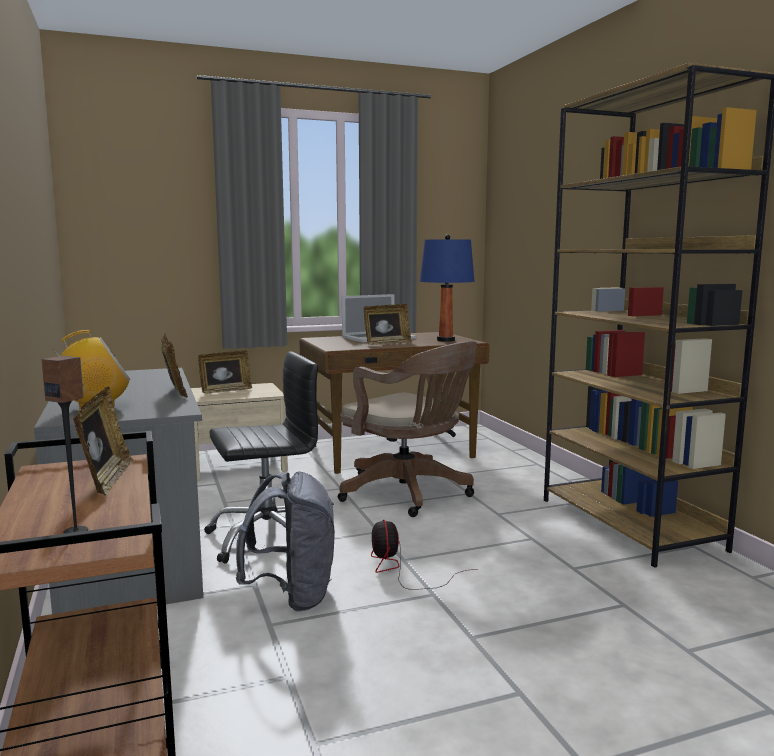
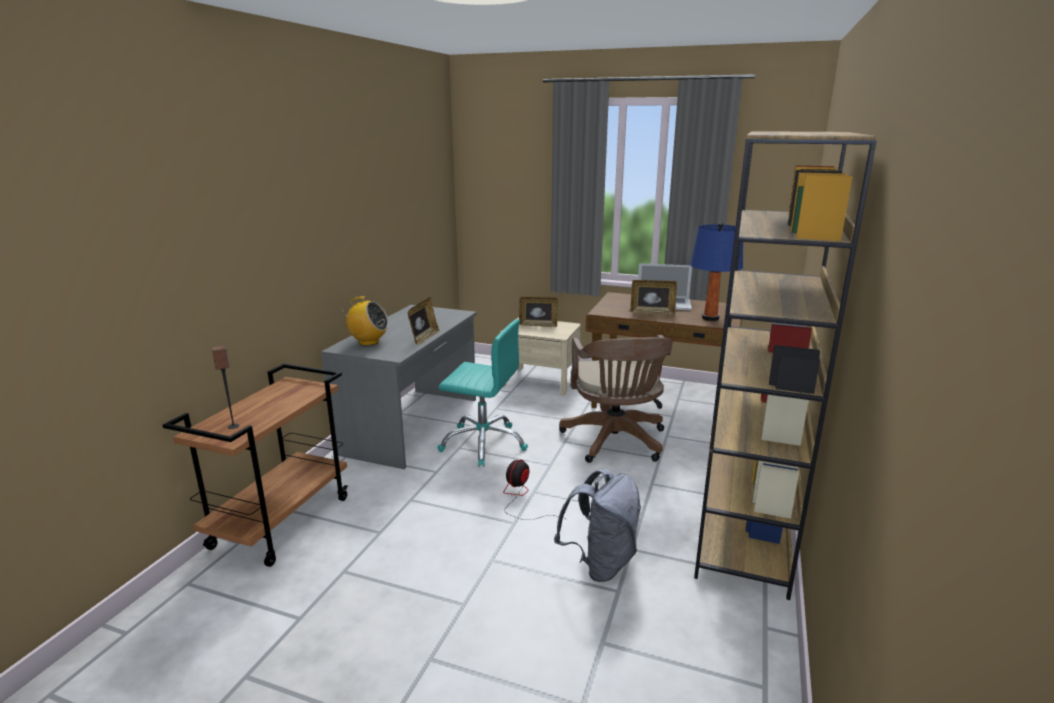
camera: 40 degrees right, 10 degrees up
picture frame [73,387,134,496] -> none
black office chair [204,351,318,563] -> turquoise office chair [437,319,528,467]
grey backpack [236,472,335,612] -> grey backpack moved to [554,469,641,582]

